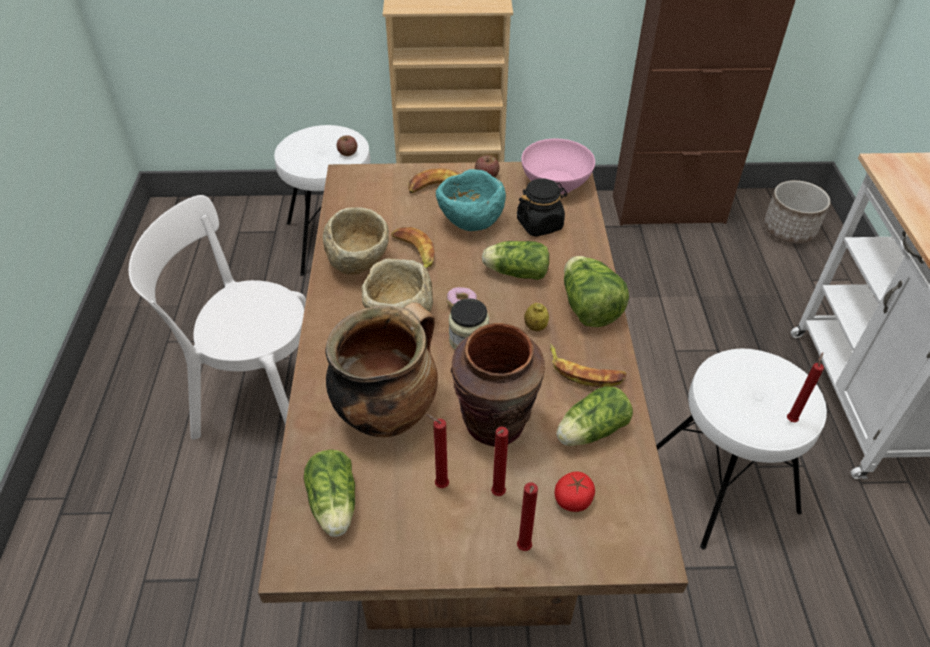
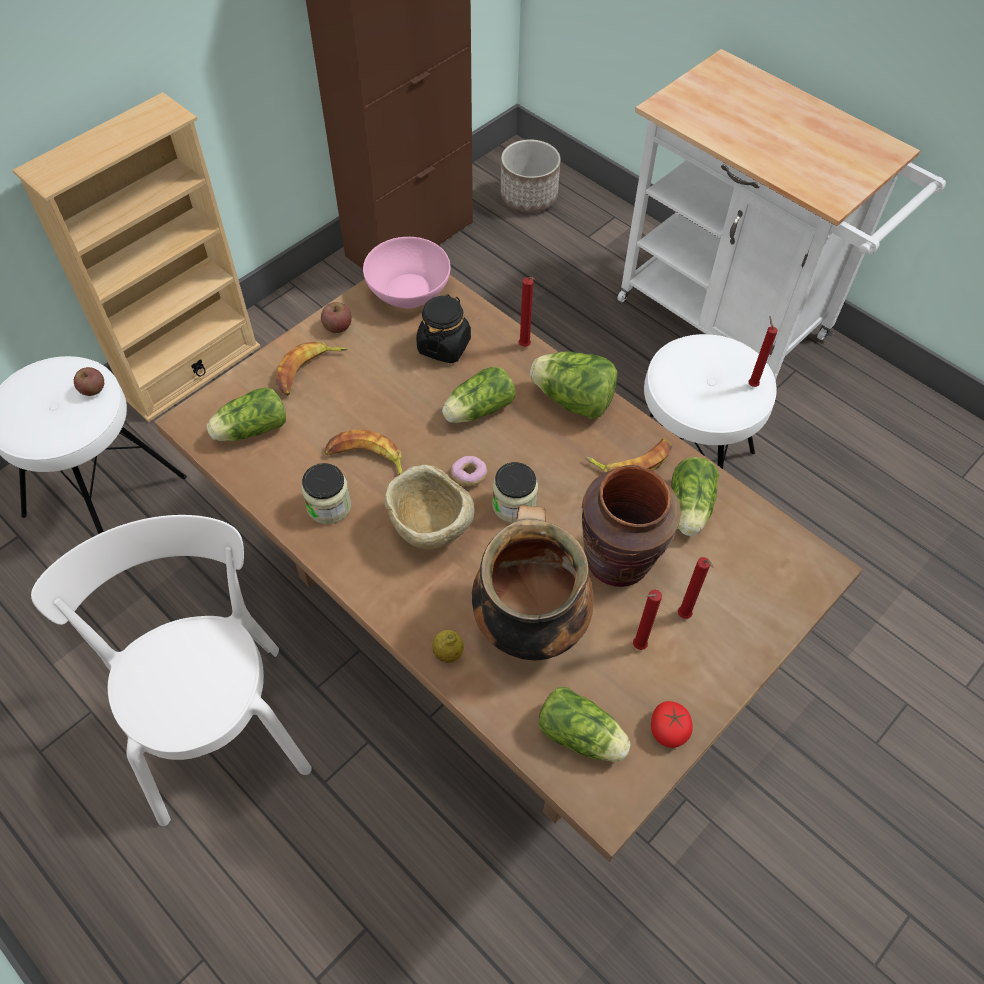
camera: 45 degrees left, 10 degrees up
white chair [129,195,306,440] -> white chair turned 105 degrees clockwise [31,515,312,826]
beige bowl [323,208,389,275] -> jar [302,463,351,524]
turquoise bowl [436,169,506,231] -> none
red candle [517,482,538,551] -> red candle moved to [519,277,535,347]
lemon [524,303,549,331] -> lemon moved to [432,630,464,663]
tomato [554,472,595,512] -> tomato moved to [651,701,693,748]
none -> lettuce [207,388,286,441]

